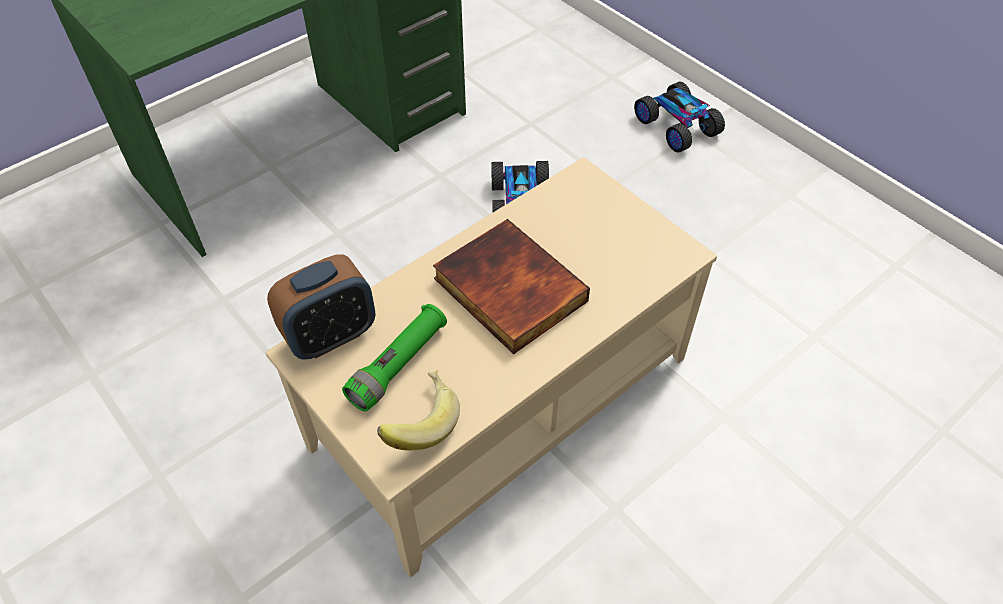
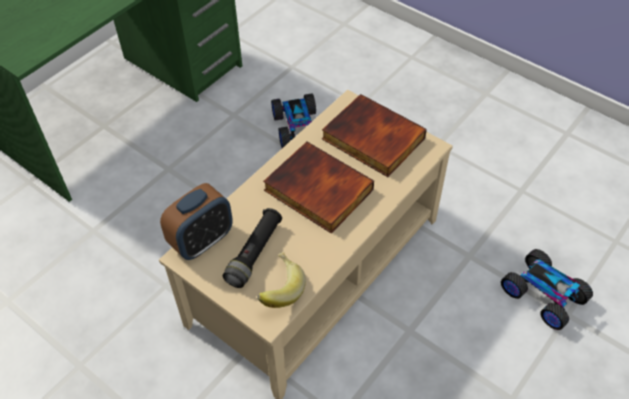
camera: 10 degrees left, 0 degrees up
green flashlight [342,304,447,412] -> black flashlight [223,208,282,288]
toy car [634,82,725,153] -> toy car moved to [501,249,593,330]
none -> book [322,94,427,177]

